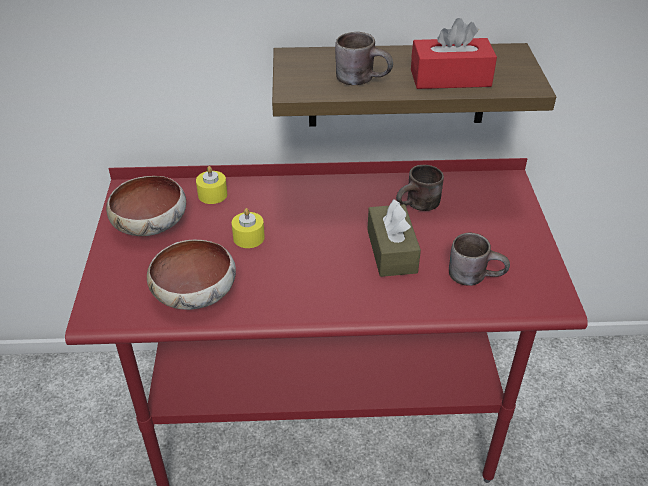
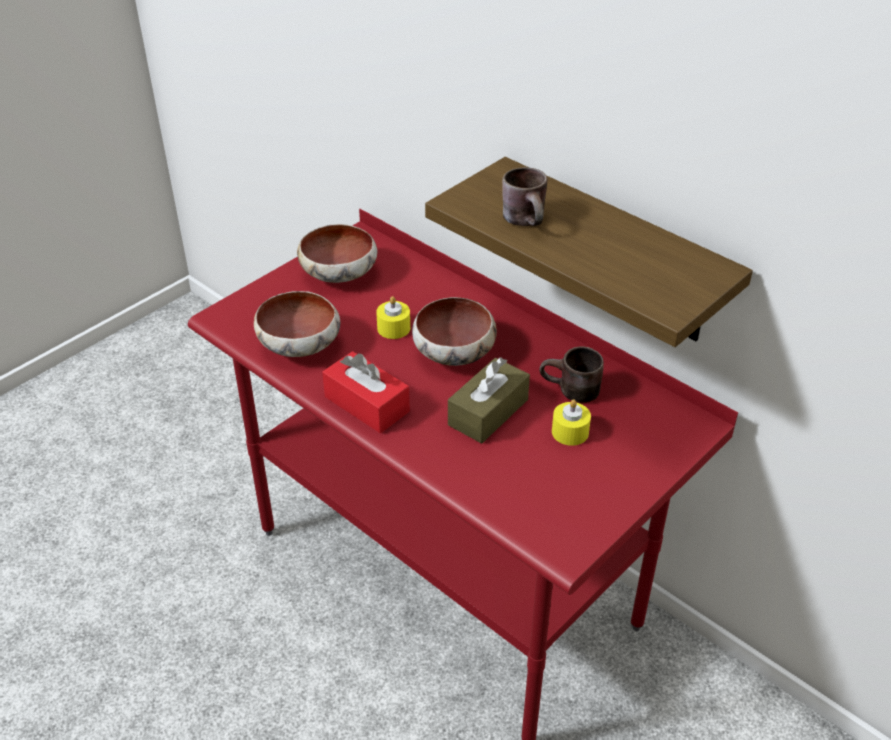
camera: 45 degrees right, 0 degrees up
yellow candle [196,166,227,204] -> yellow candle moved to [552,399,591,446]
red tissue box [411,18,497,89] -> red tissue box moved to [322,351,410,433]
brown mug [449,233,510,286] -> none
none -> bowl [412,297,497,366]

